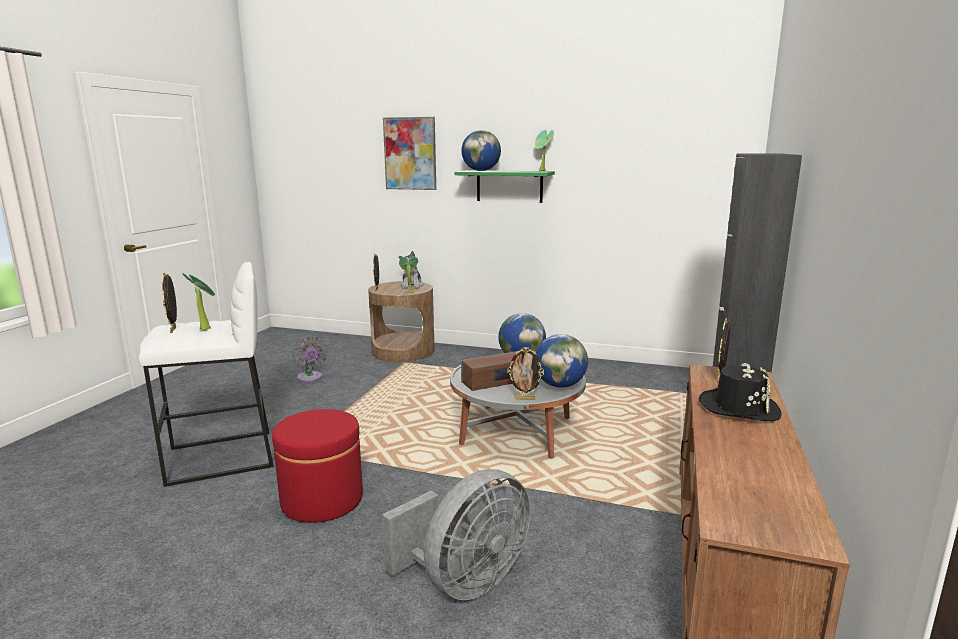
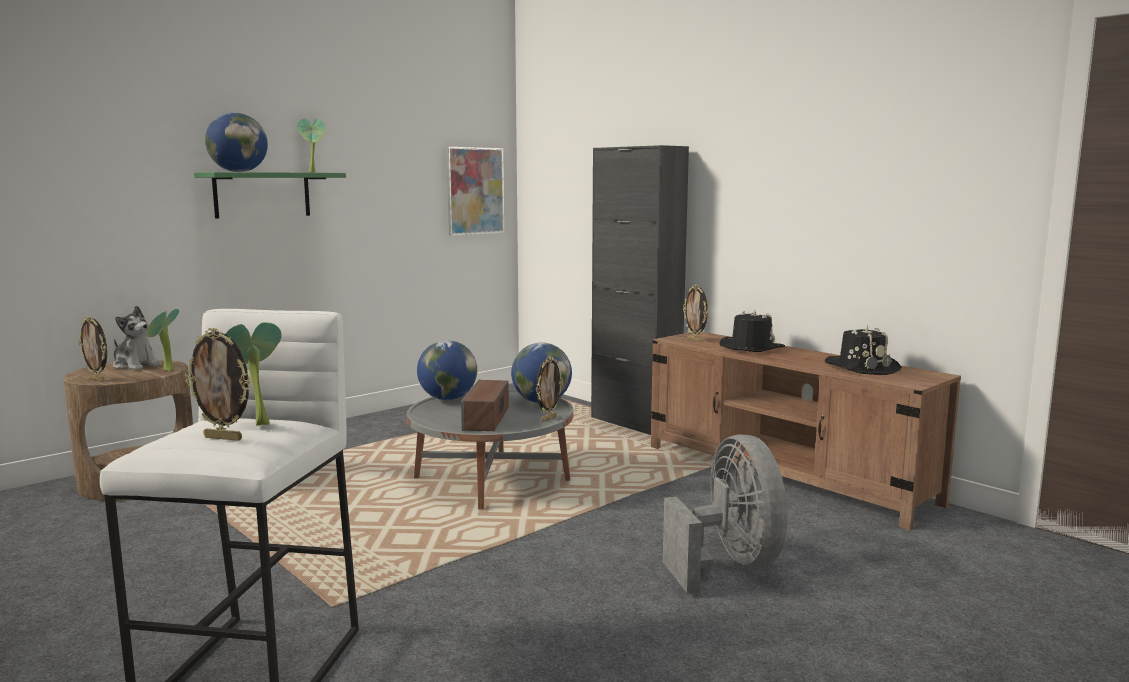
camera: 60 degrees left, 5 degrees down
red ottoman [272,409,363,523] -> none
grey fan [292,336,328,382] -> none
picture [383,117,436,190] -> picture moved to [447,147,504,236]
none -> black hat [825,325,901,375]

